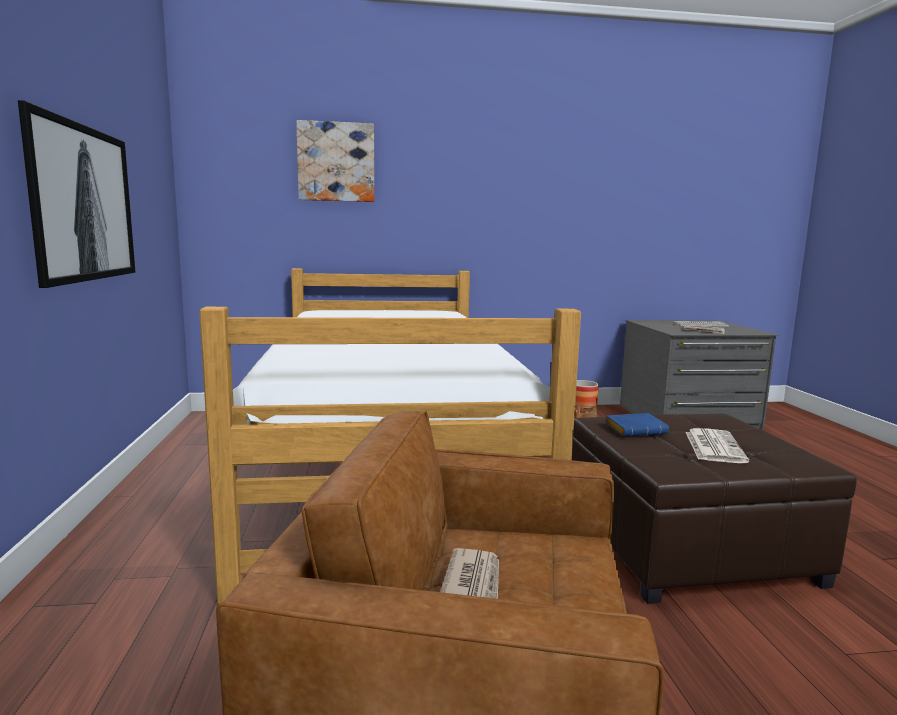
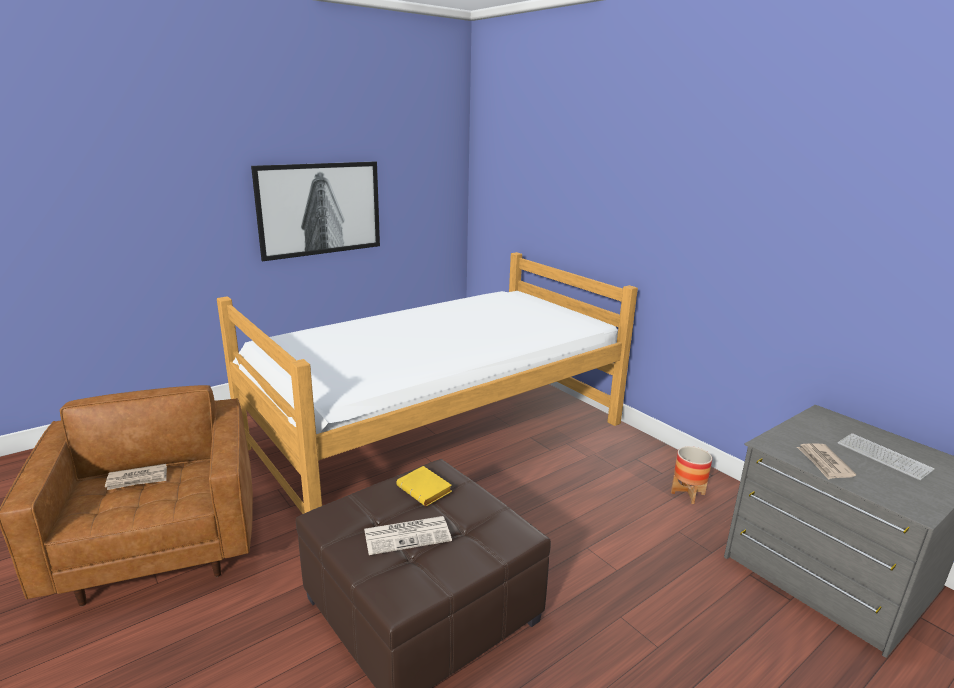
camera: 60 degrees right, 10 degrees up
picture [296,120,374,202] -> none
blue book [606,413,669,436] -> yellow book [396,466,452,506]

